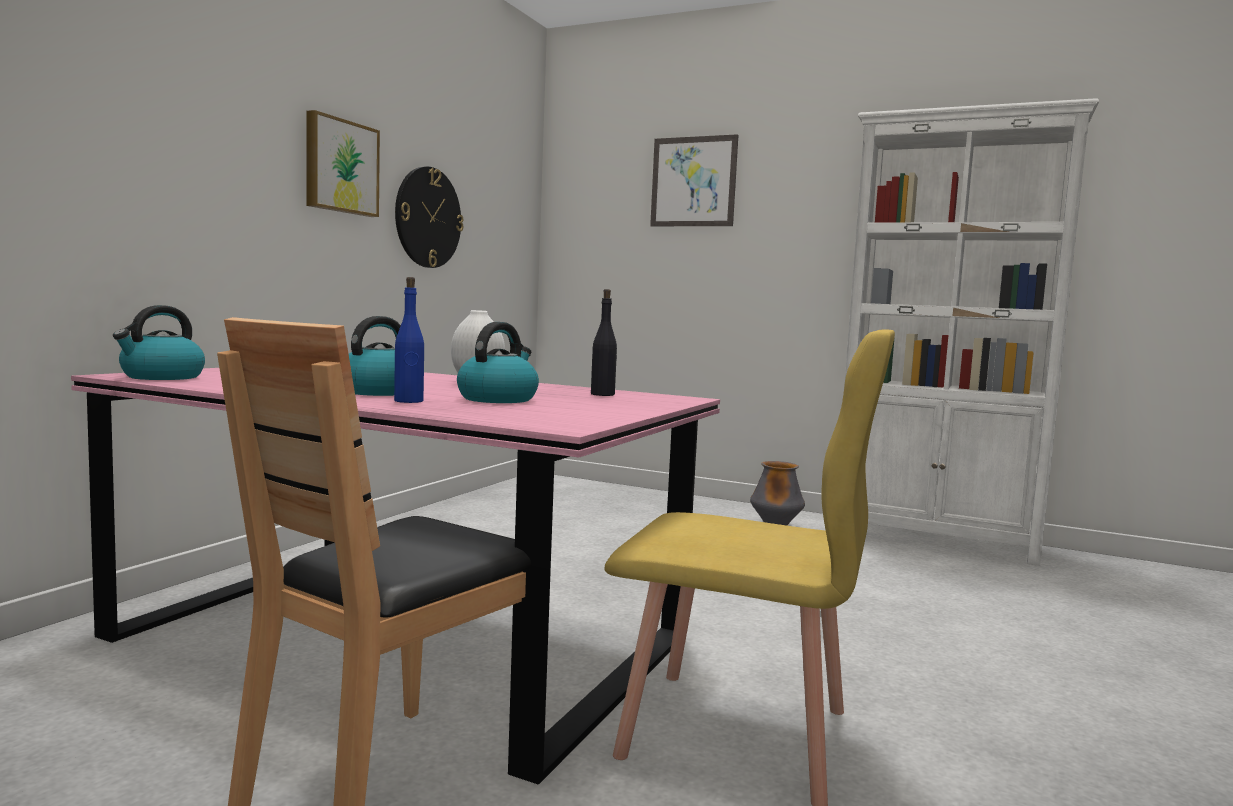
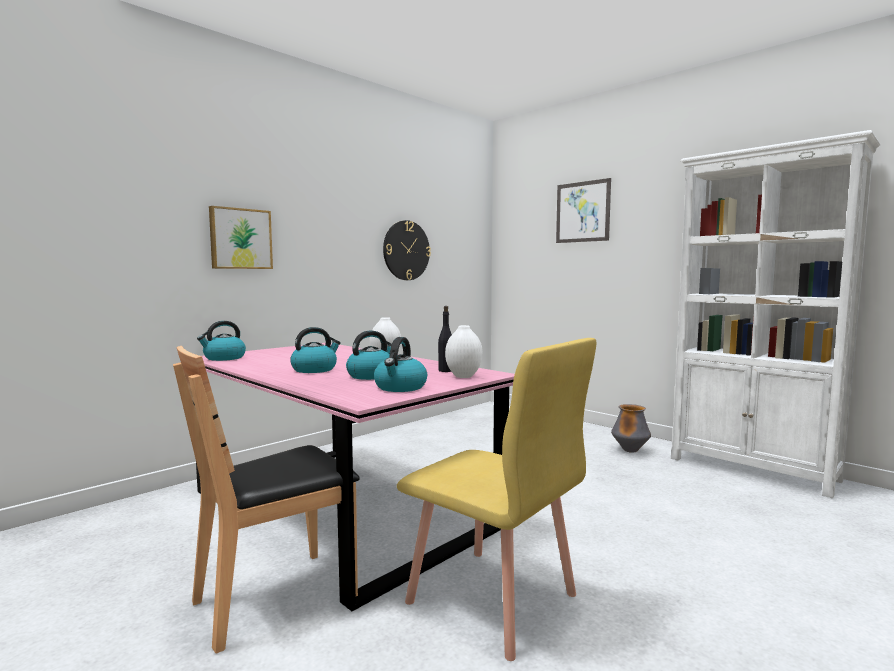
camera: 20 degrees right, 0 degrees up
picture [306,110,380,217] -> picture moved to [209,206,273,269]
blue bottle [394,277,424,403] -> none
none -> kettle [374,337,427,392]
none -> white vase [445,325,483,378]

